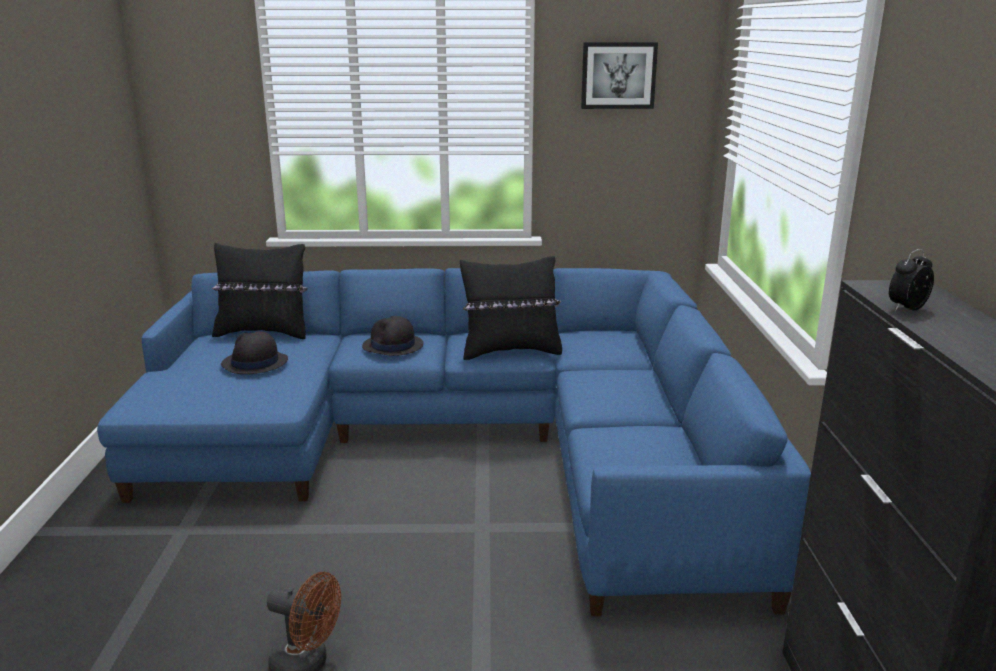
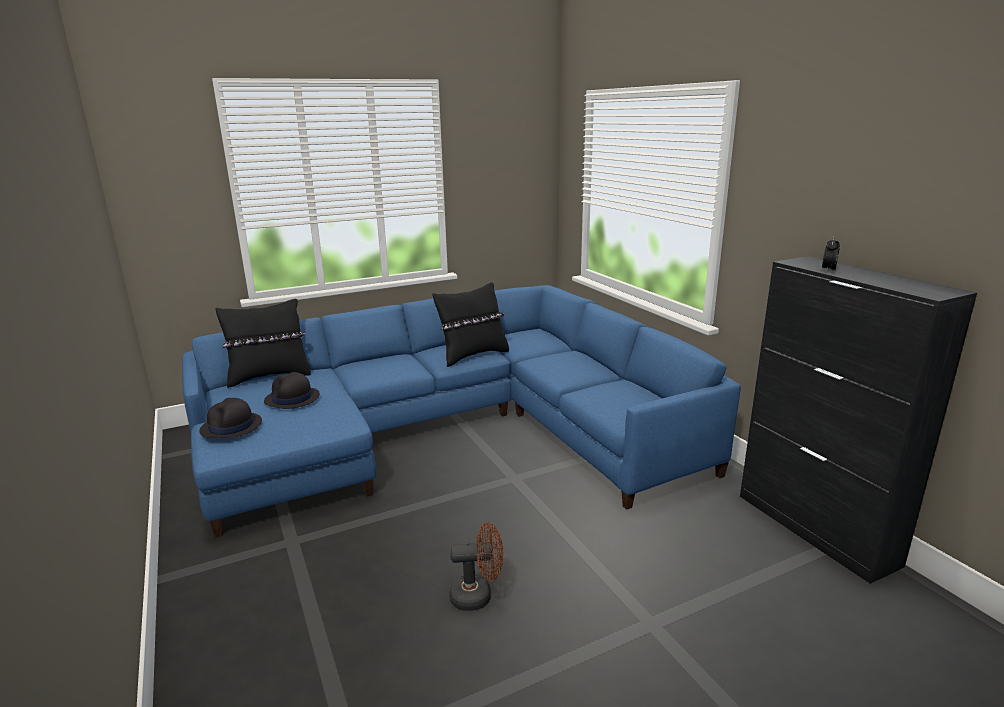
camera: 25 degrees left, 0 degrees up
black hat [362,316,424,356] -> black hat moved to [199,398,262,438]
picture [581,42,658,109] -> none

